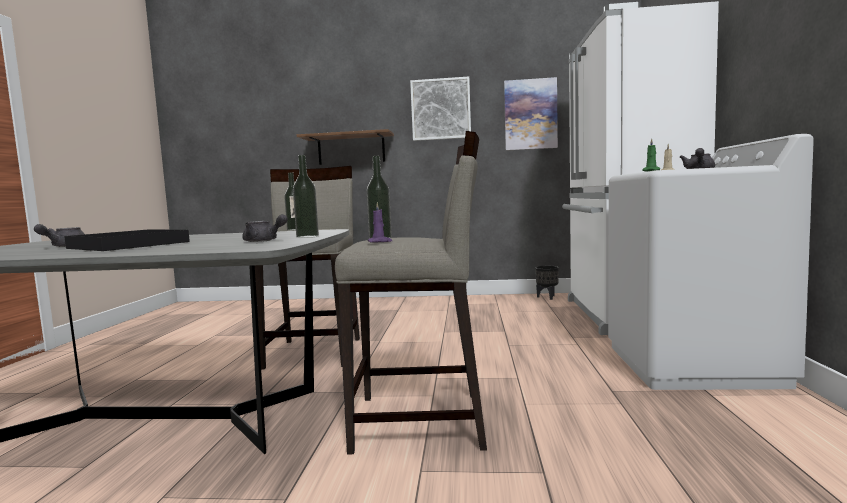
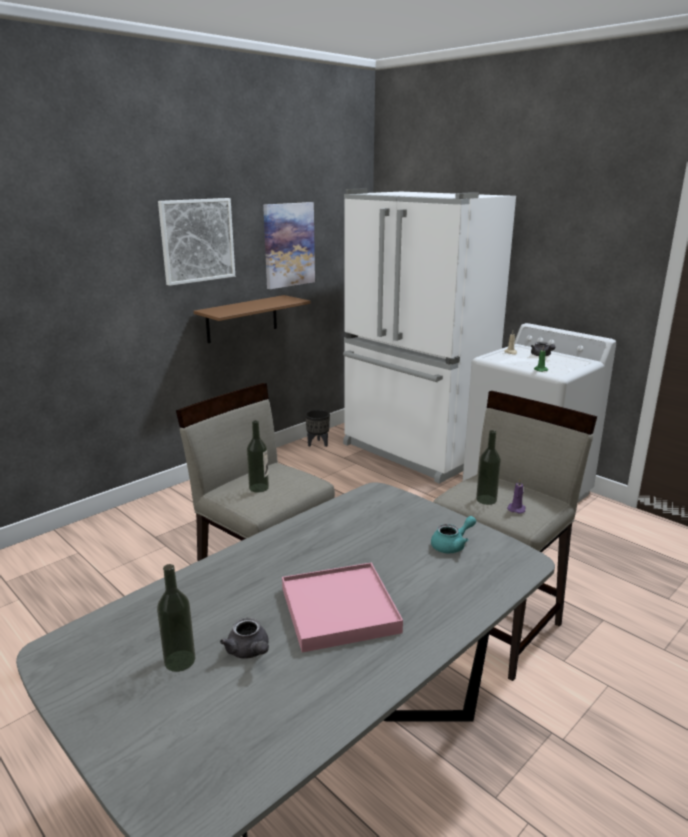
camera: 50 degrees left, 15 degrees up
black tray [64,229,190,251] -> pink tray [282,563,403,653]
grey teapot [242,214,288,242] -> turquoise teapot [431,516,476,554]
bottle [293,155,319,238] -> bottle moved to [157,564,195,672]
brown shelf [297,129,394,165] -> brown shelf moved to [194,295,311,343]

